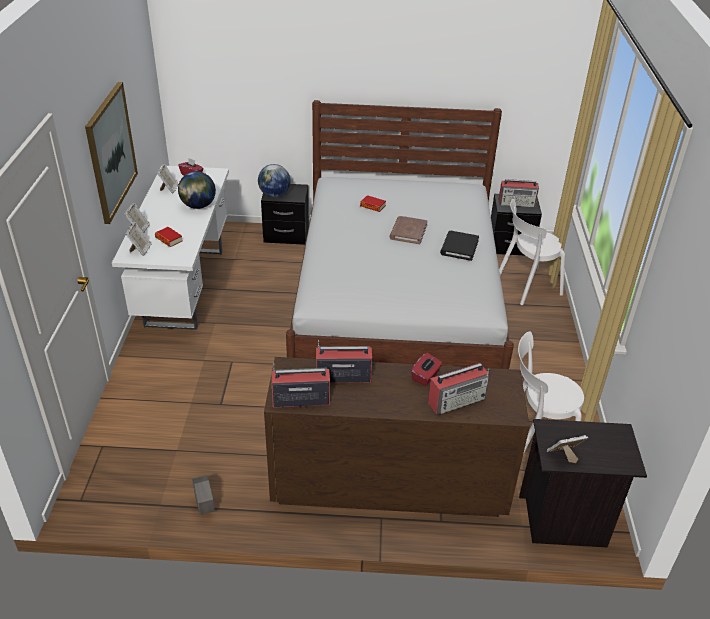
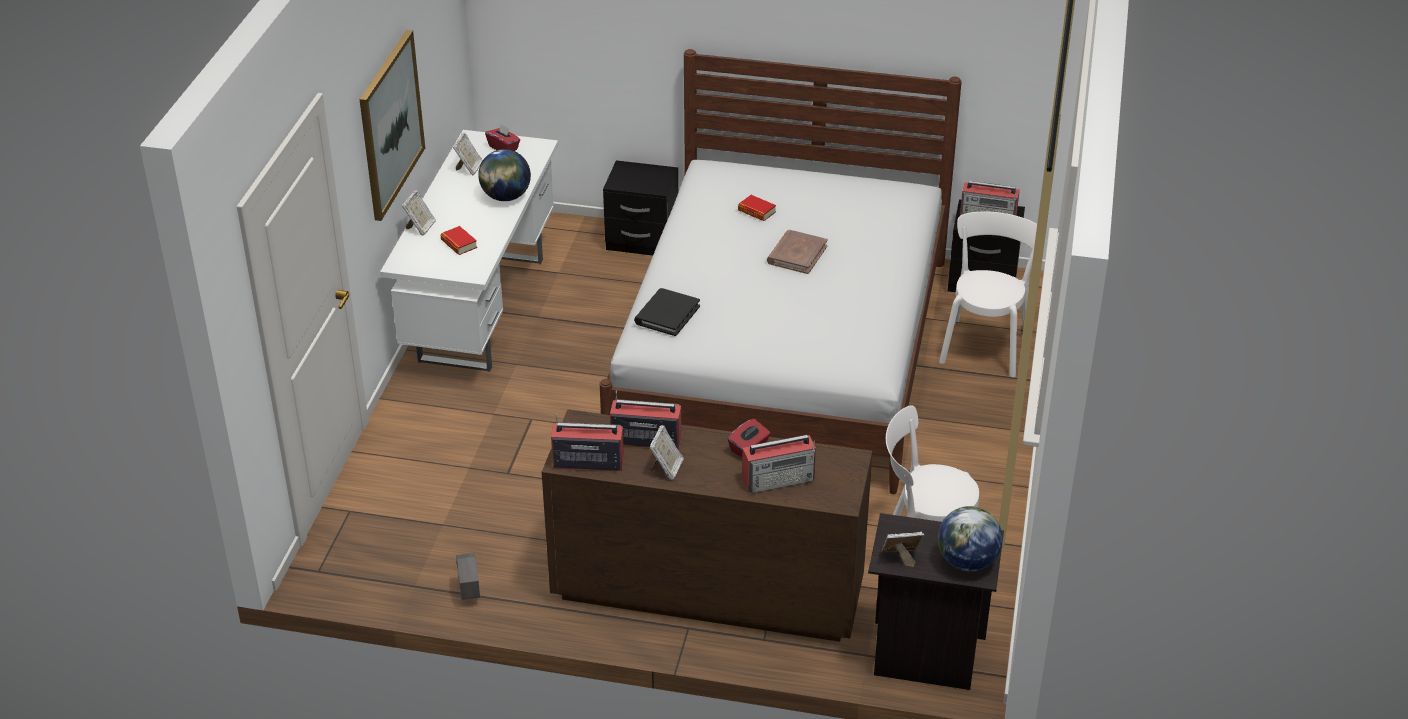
camera: 10 degrees right, 0 degrees up
picture frame [126,222,152,256] -> picture frame moved to [650,425,684,480]
globe [258,164,290,197] -> globe moved to [938,506,1003,571]
black book [440,231,479,261] -> black book moved to [634,288,700,336]
white chair [499,199,565,305] -> white chair turned 120 degrees clockwise [939,211,1037,377]

